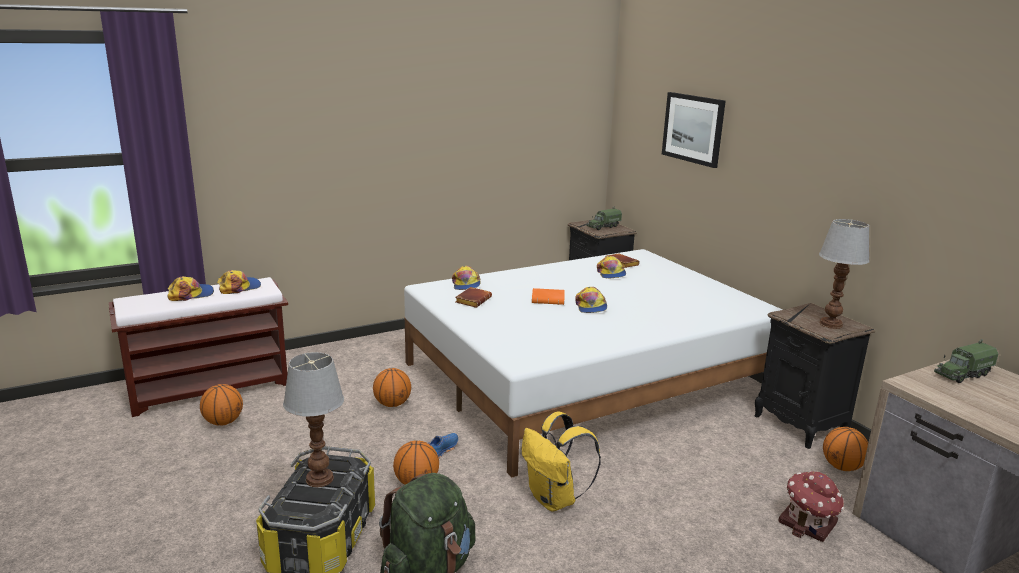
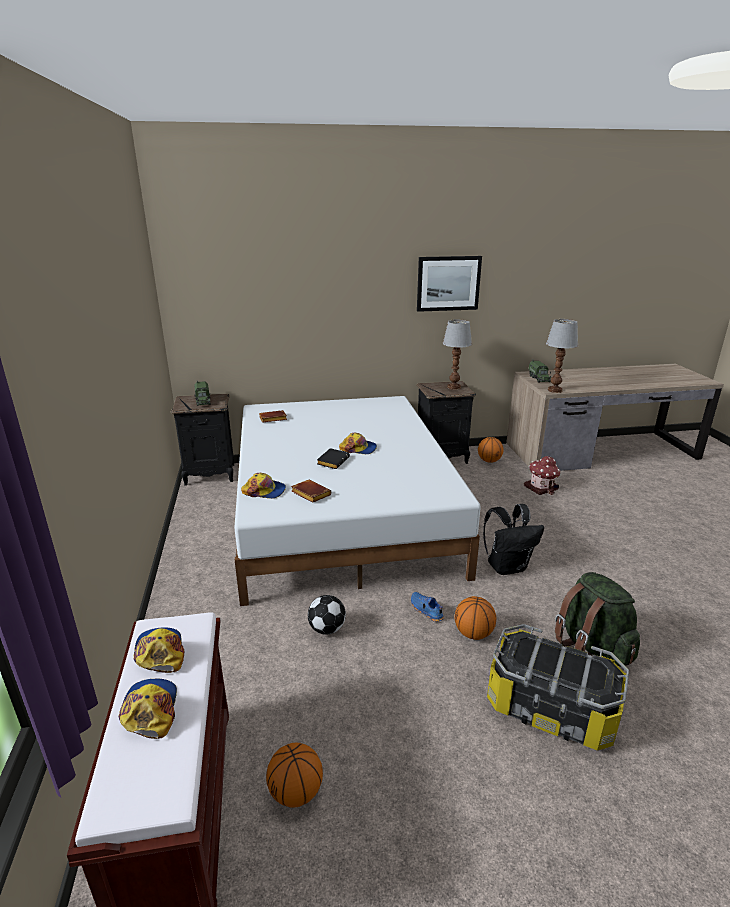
camera: 70 degrees left, 5 degrees up
table lamp [283,352,344,487] -> table lamp moved to [546,319,579,393]
basketball [373,368,411,407] -> football [308,595,346,635]
yellow backpack [522,411,601,512] -> black backpack [483,504,544,575]
orange book [532,288,565,305] -> black book [317,448,350,469]
cap [597,256,626,278] -> none
picture [662,92,726,168] -> picture moved to [417,256,482,312]

